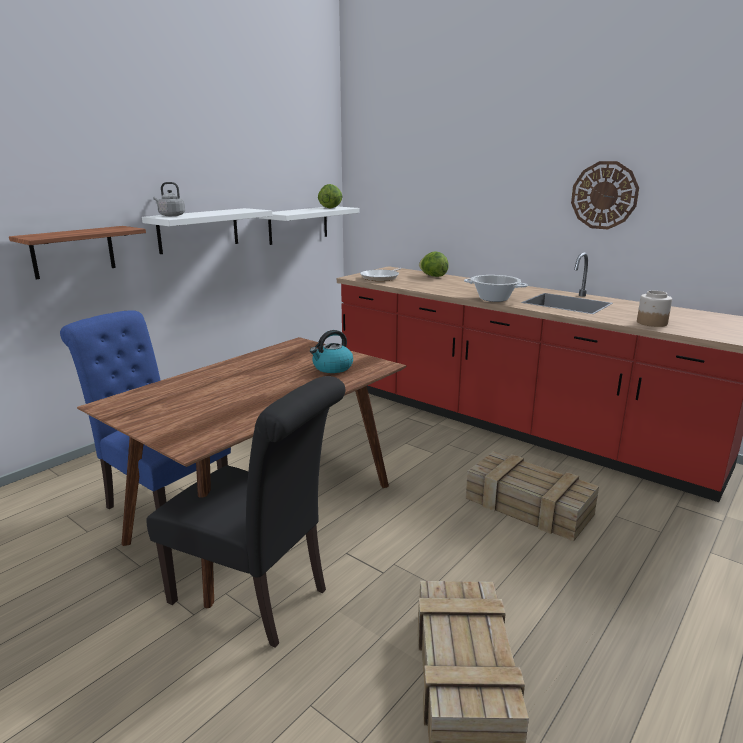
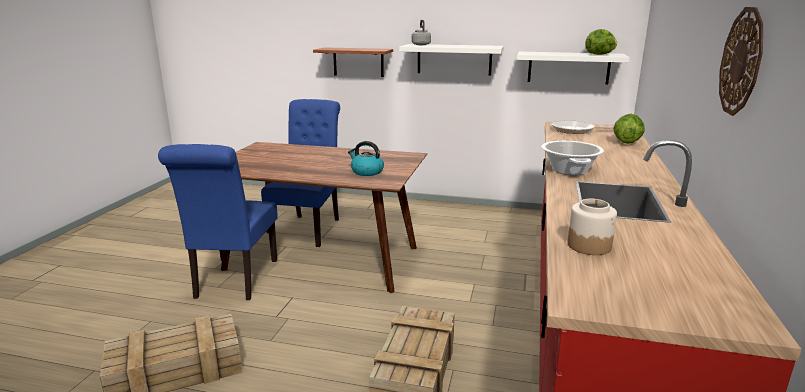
camera: 65 degrees right, 0 degrees up
black chair [146,376,345,648] -> blue chair [158,144,278,300]

